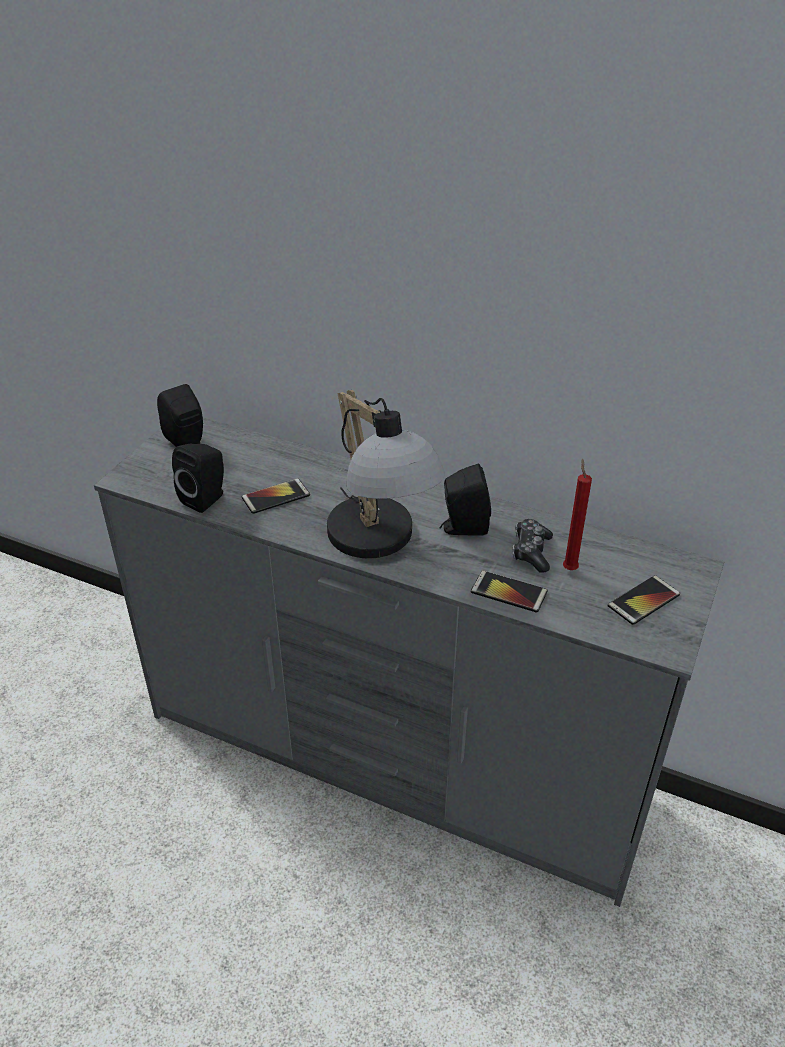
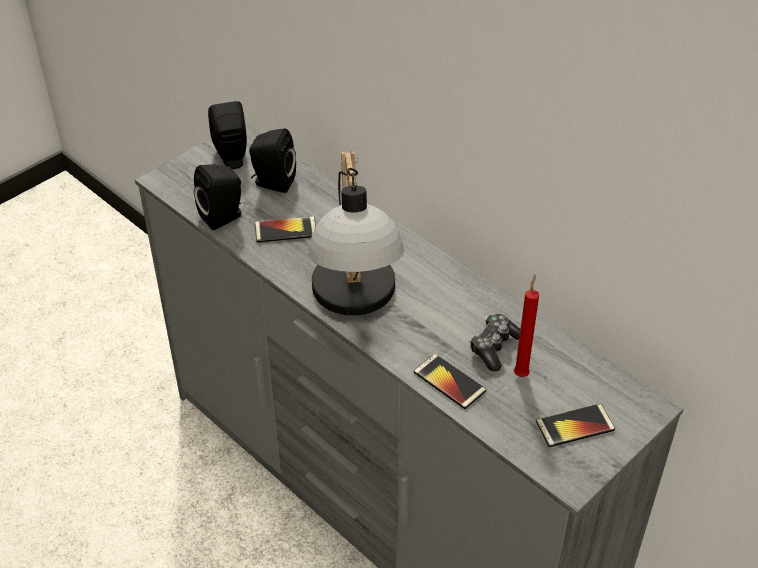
camera: 20 degrees right, 5 degrees up
black speaker [439,464,491,536] -> black speaker moved to [249,128,296,193]

